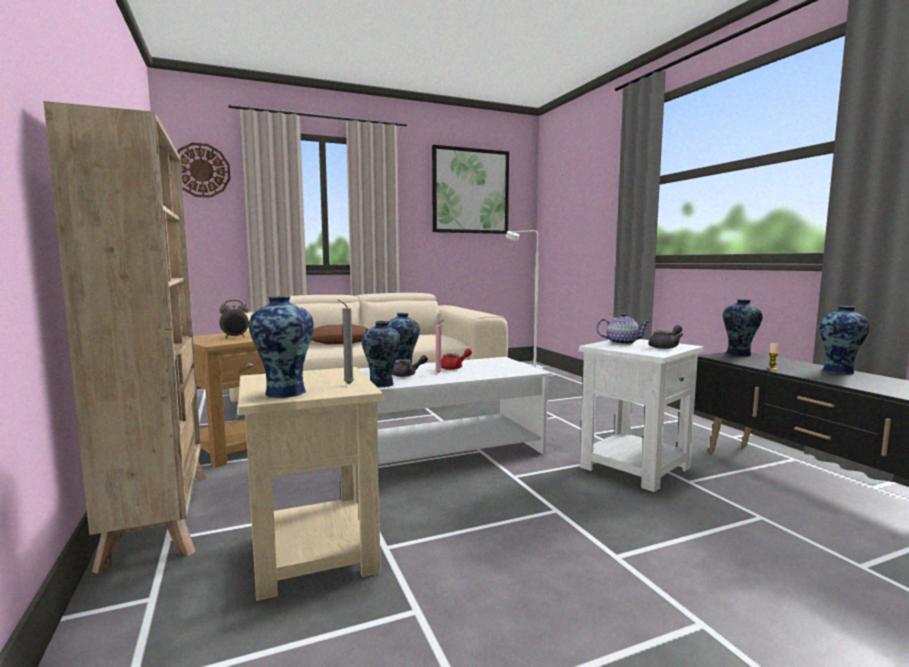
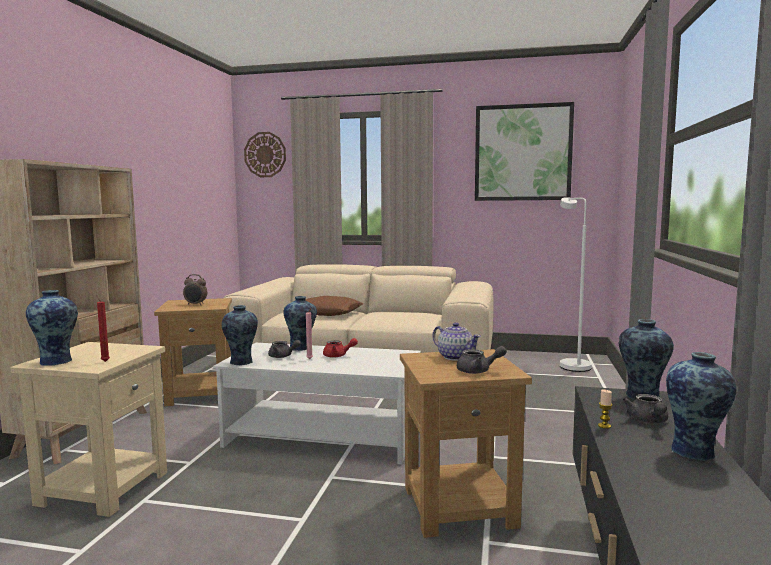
camera: 35 degrees right, 0 degrees up
grey candle [338,300,354,384] -> red candle [96,295,110,362]
white side table [579,339,703,492] -> brown side table [400,349,532,538]
none -> grey teapot [623,394,668,423]

